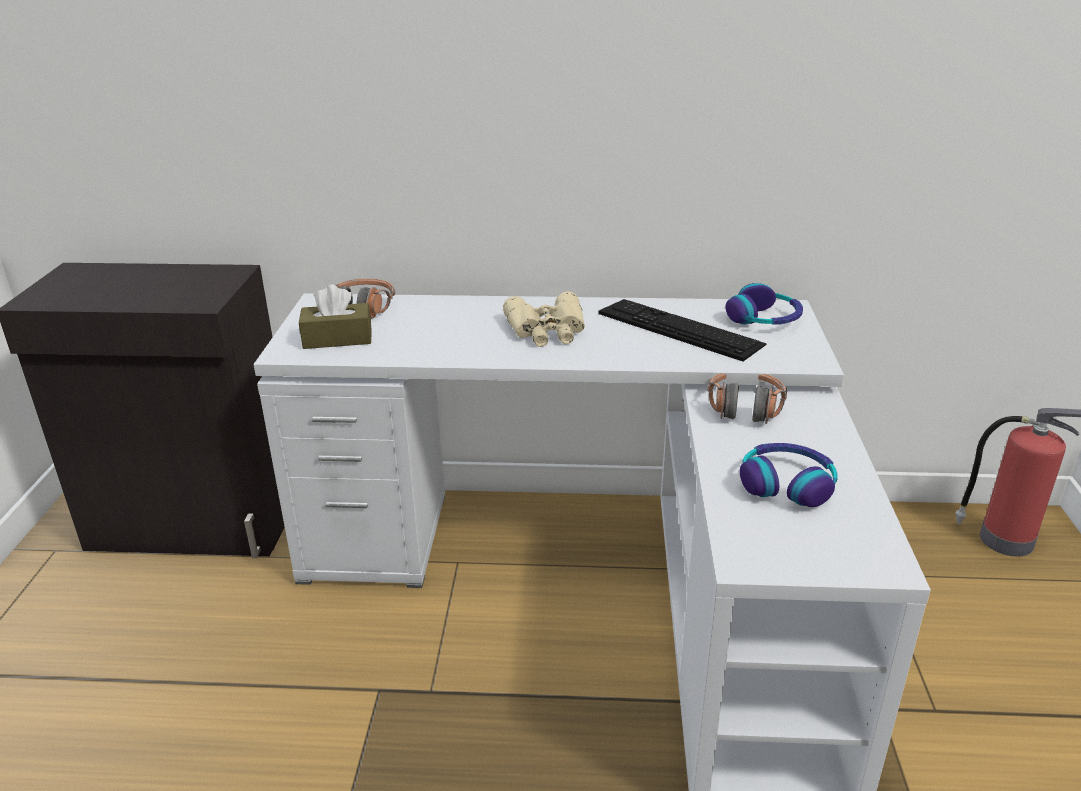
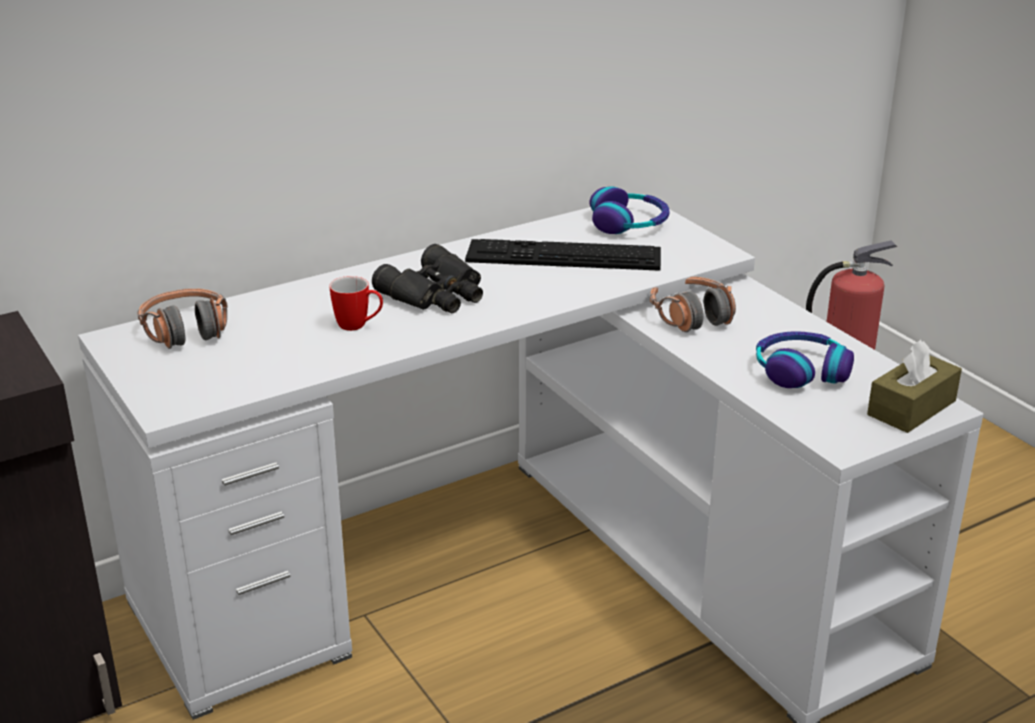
camera: 35 degrees left, 0 degrees up
brown tissue box [299,285,372,349] -> brown tissue box moved to [867,339,962,433]
beige binoculars [503,292,585,347] -> black binoculars [372,244,483,313]
none -> mug [329,276,383,331]

